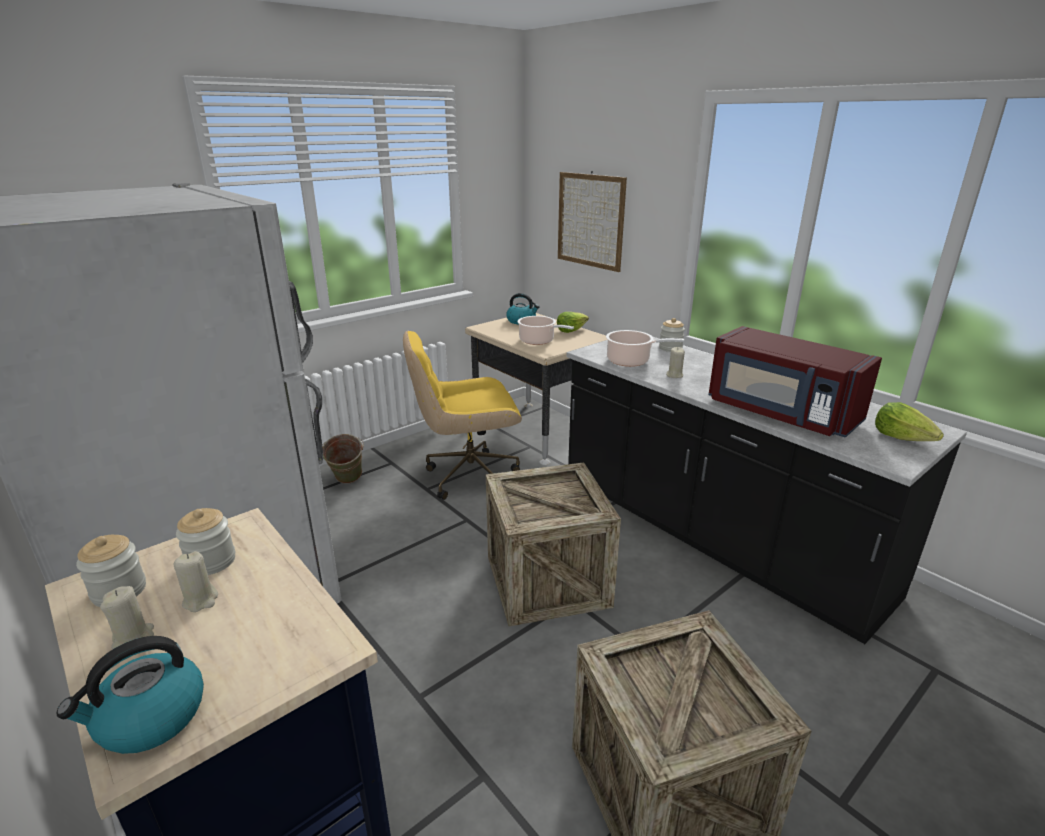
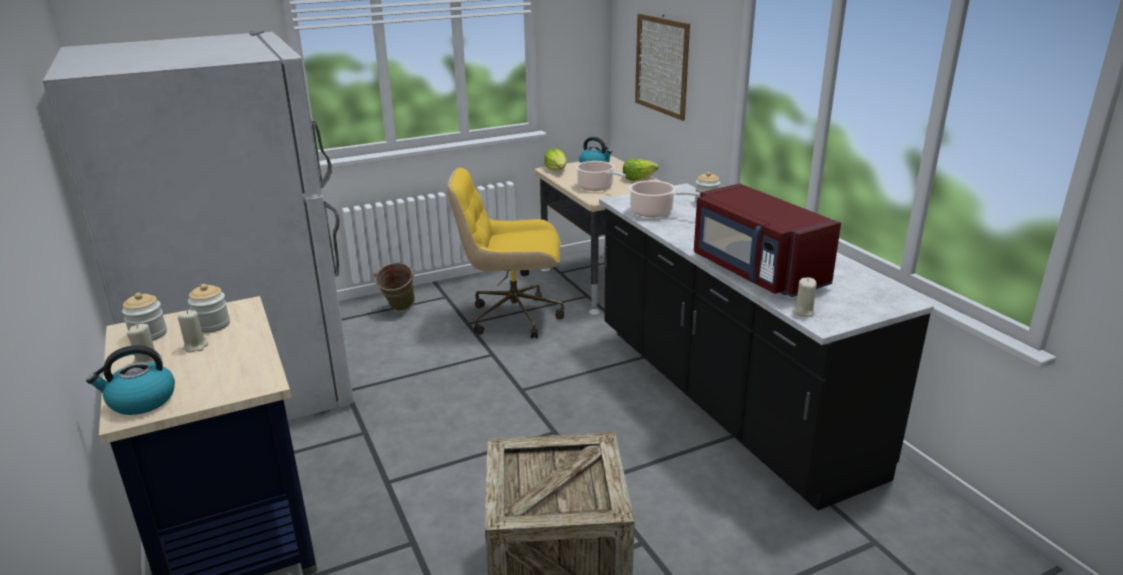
camera: 15 degrees right, 0 degrees up
crate [486,462,621,626] -> none
beige candle [666,347,685,378] -> beige candle moved to [793,277,817,317]
lettuce [875,402,944,441] -> lettuce moved to [544,148,567,170]

